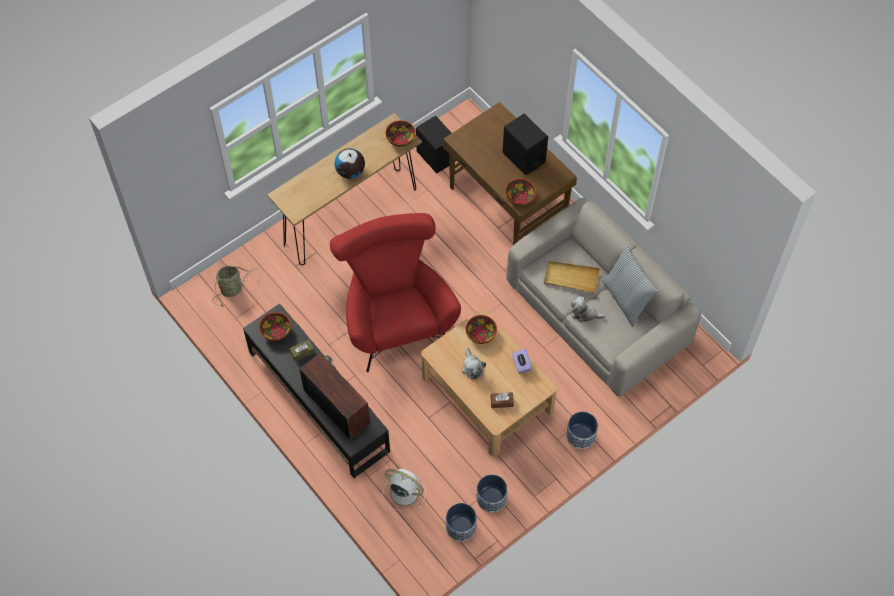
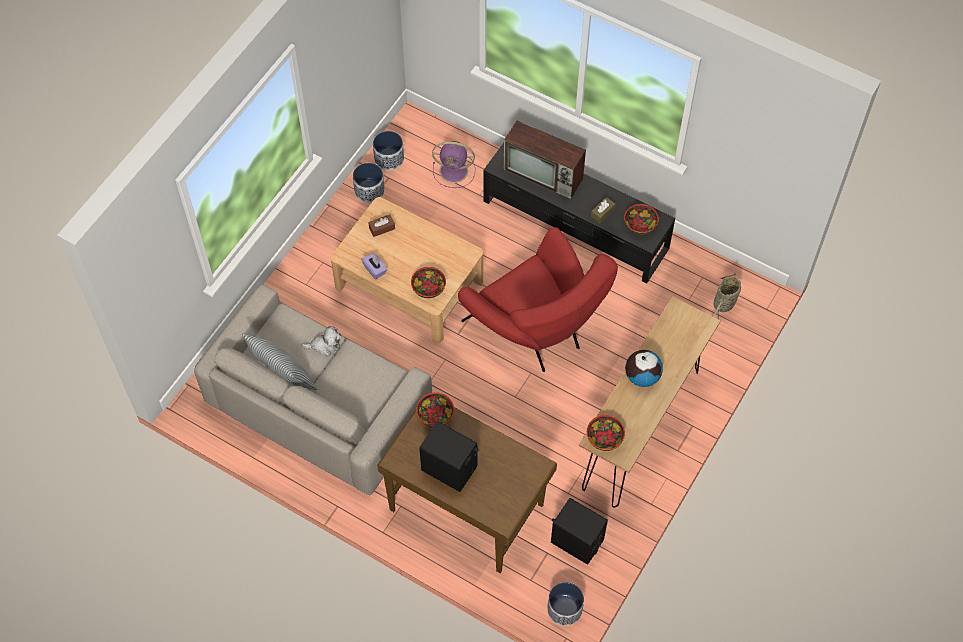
camera: 160 degrees right, 0 degrees up
white fan [382,469,426,510] -> purple fan [432,141,476,188]
plush toy [462,348,486,380] -> none
beige tray [544,261,600,293] -> none
planter [566,412,598,449] -> planter moved to [547,582,584,626]

